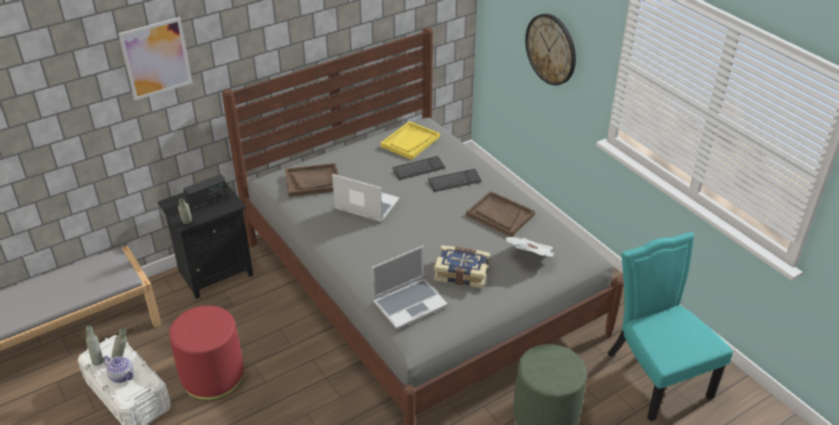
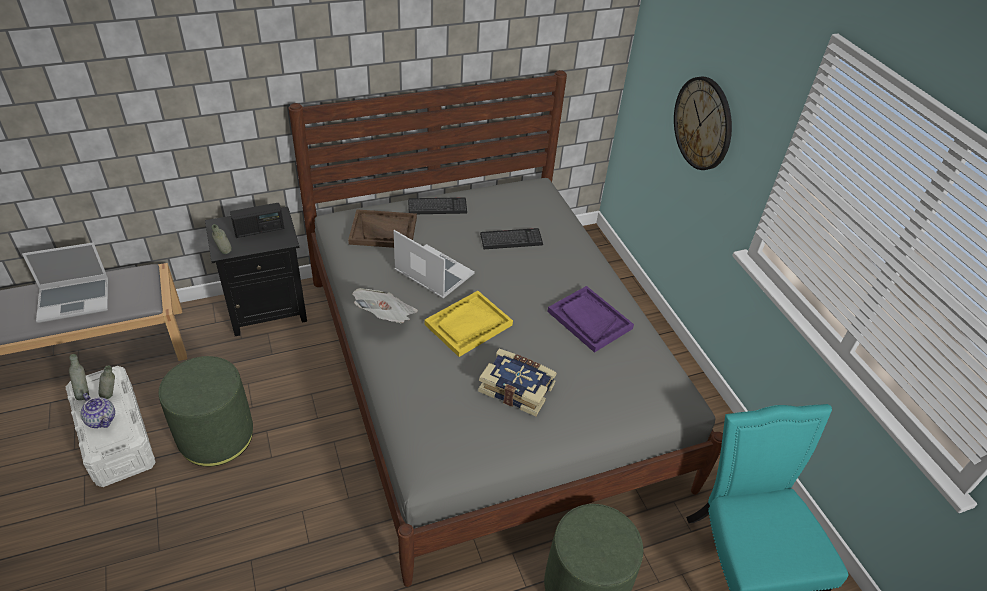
camera: 10 degrees right, 5 degrees up
picture [118,17,192,100] -> none
red ottoman [169,306,244,400] -> green ottoman [159,356,253,467]
laptop [372,245,448,329] -> laptop moved to [22,242,108,323]
yellow tray [380,121,440,160] -> yellow tray moved to [424,291,513,357]
keyboard [428,169,482,192] -> keyboard moved to [408,197,467,214]
brown tray [466,191,535,237] -> purple tray [547,286,634,353]
newspaper [506,237,554,257] -> newspaper moved to [352,288,418,323]

